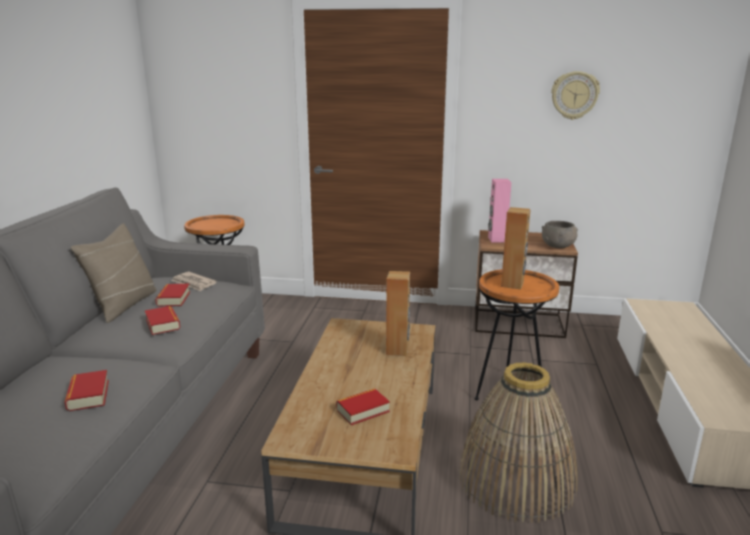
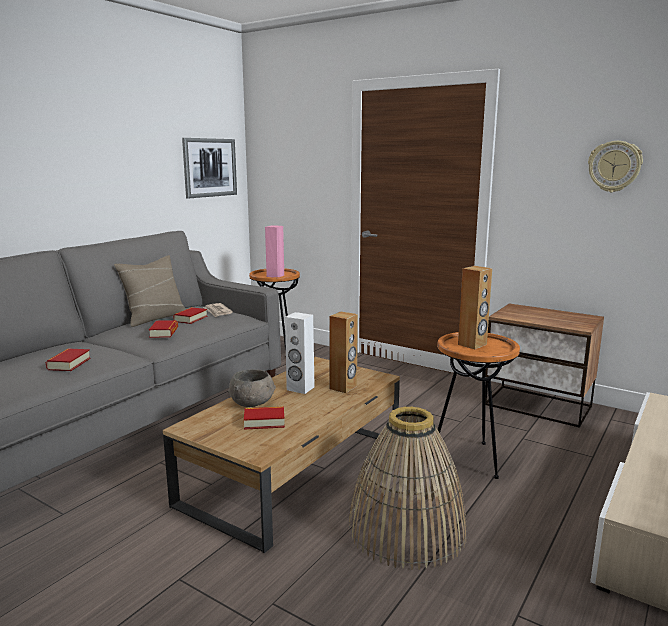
camera: 25 degrees right, 5 degrees down
pink speaker [488,179,511,243] -> pink speaker moved to [265,225,284,277]
grey bowl [542,221,578,248] -> grey bowl moved to [228,369,276,407]
none -> picture [182,138,237,198]
none -> white speaker [285,312,315,394]

